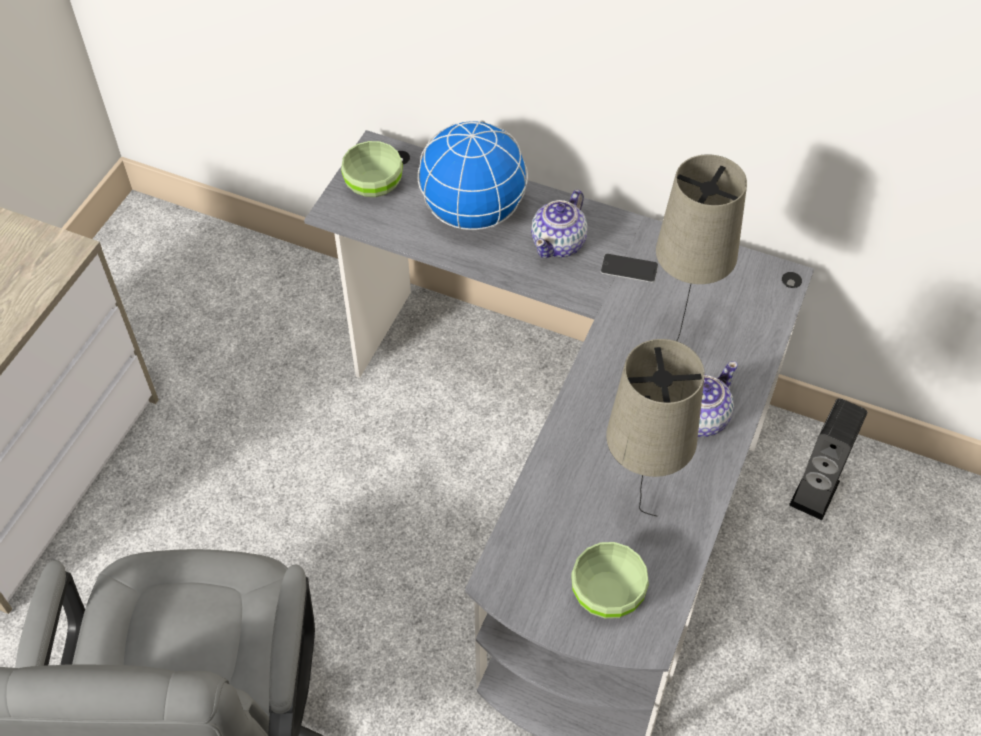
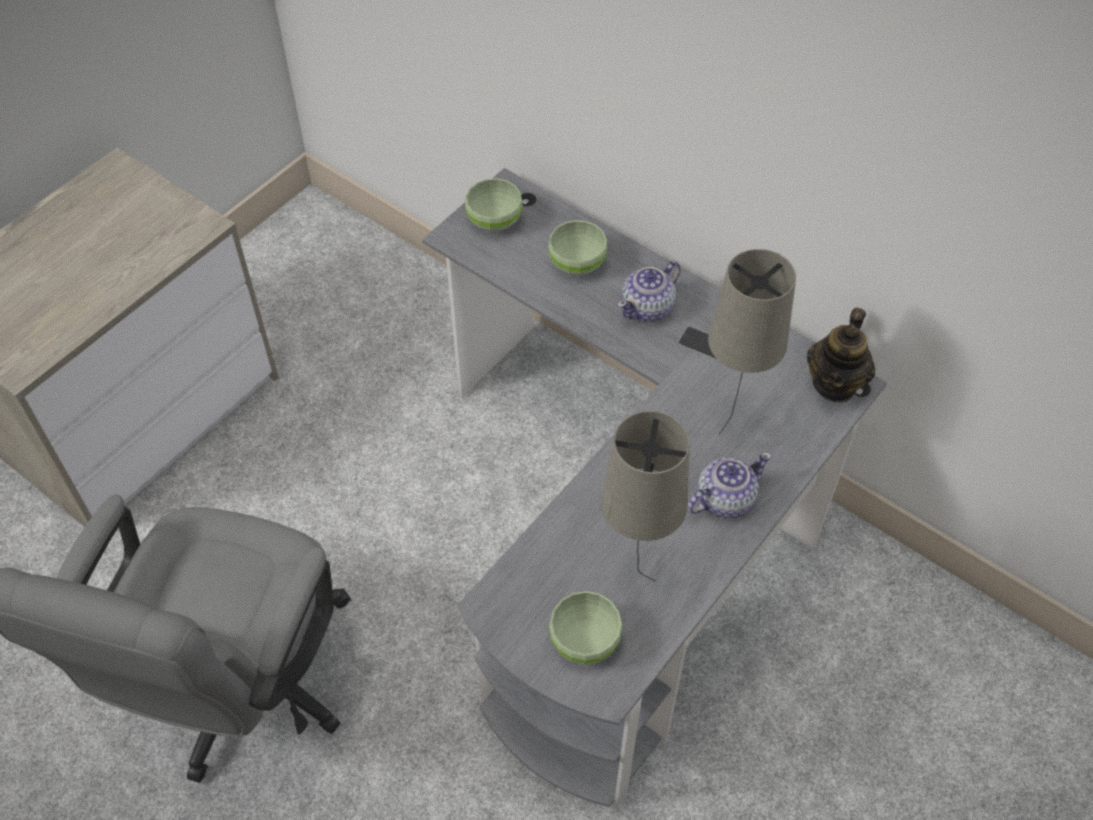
camera: 15 degrees right, 0 degrees up
globe [417,120,528,230] -> green bowl [548,220,608,275]
speaker [789,398,867,520] -> none
none -> teapot [807,308,875,402]

